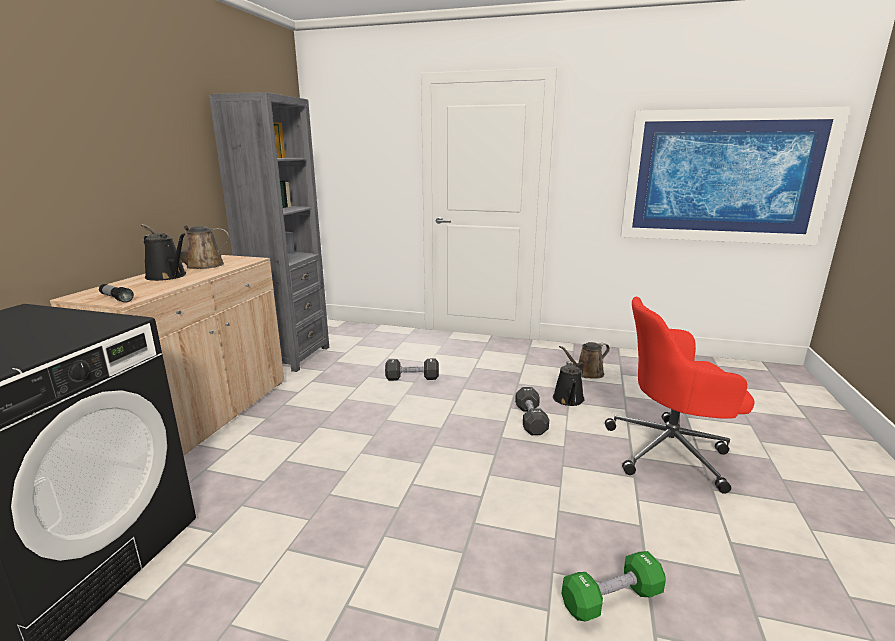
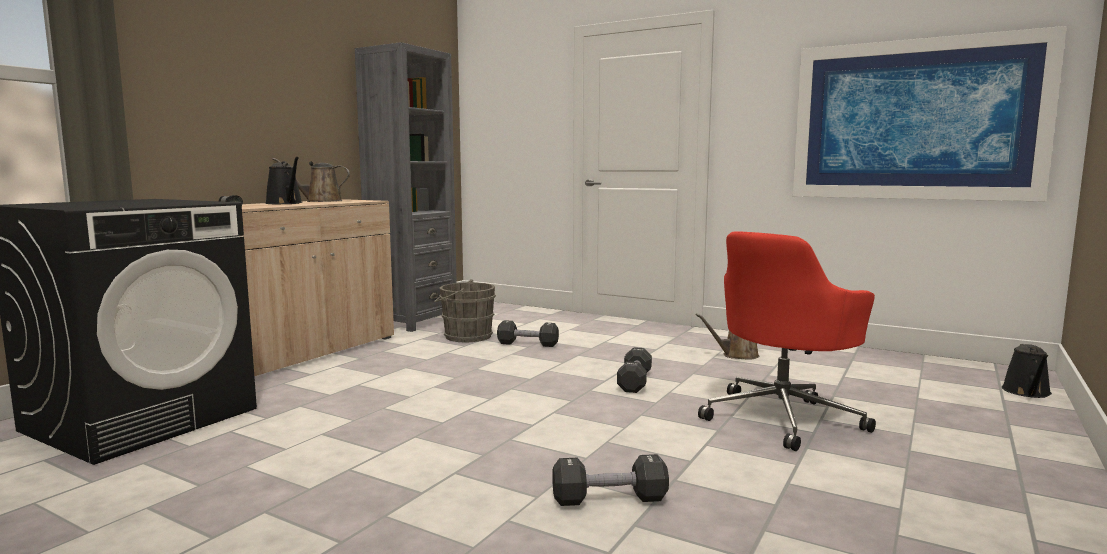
camera: 15 degrees right, 10 degrees down
black watering can [553,362,585,406] -> black watering can moved to [1002,344,1052,398]
green dumbbell [562,551,666,622] -> black dumbbell [552,454,669,506]
red office chair [605,297,755,494] -> red office chair turned 60 degrees counterclockwise [698,231,876,451]
none -> grey bucket [434,279,496,342]

